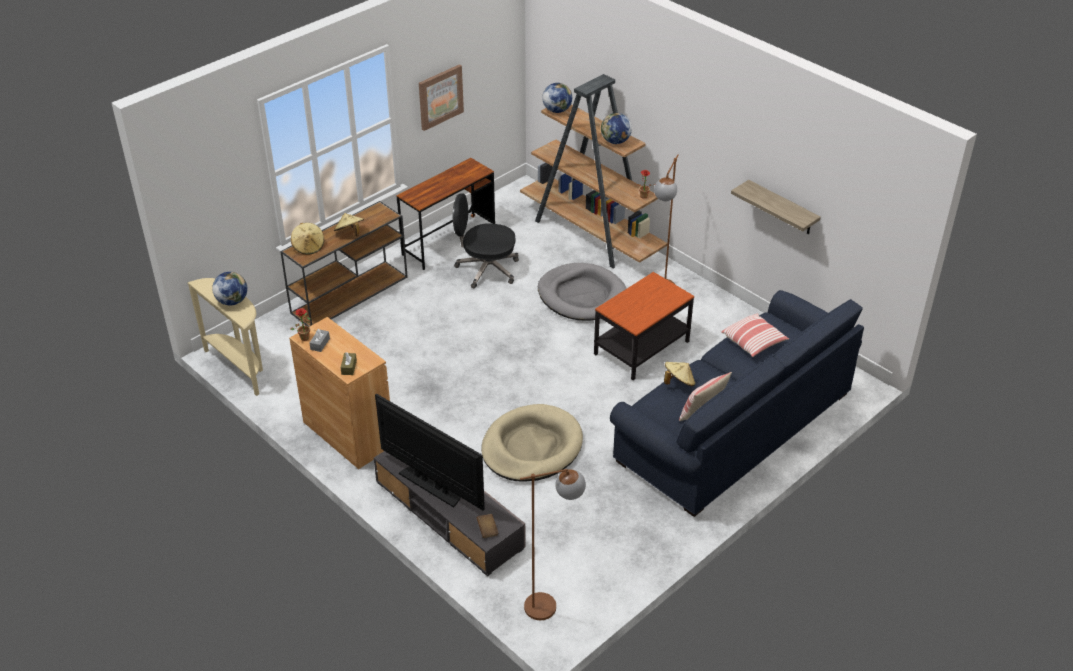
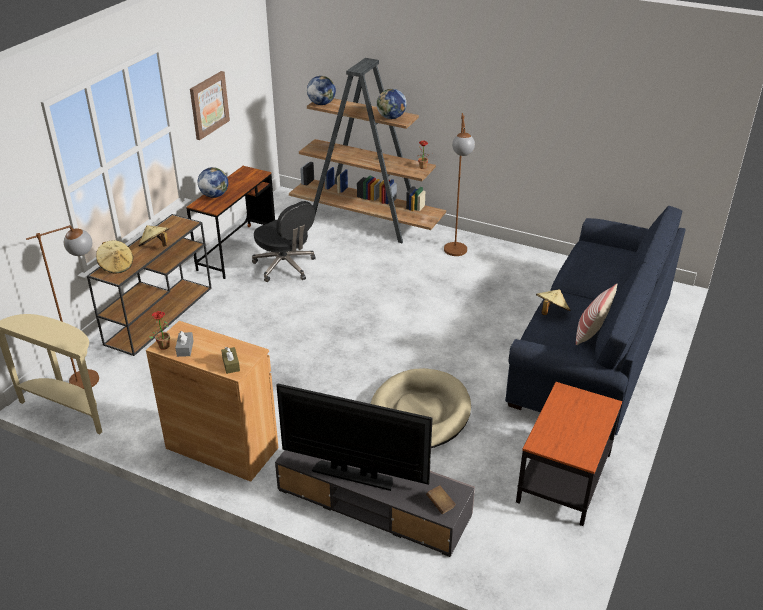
camera: 20 degrees left, 5 degrees down
globe [212,272,248,305] -> globe moved to [198,167,228,198]
black office chair [452,193,519,288] -> black office chair turned 120 degrees counterclockwise [252,201,316,282]
brown floor lamp [520,469,586,620] -> brown floor lamp moved to [26,225,99,389]
grey dog bed [538,263,627,321] -> none
side table [594,272,694,380] -> side table moved to [516,382,622,526]
pillow [721,314,789,357] -> none
shelf [731,180,821,234] -> none

